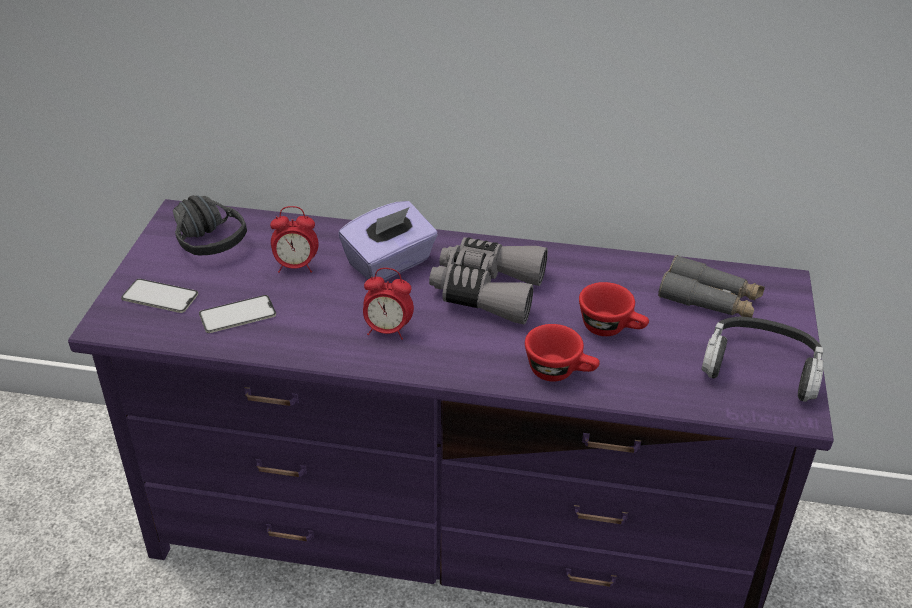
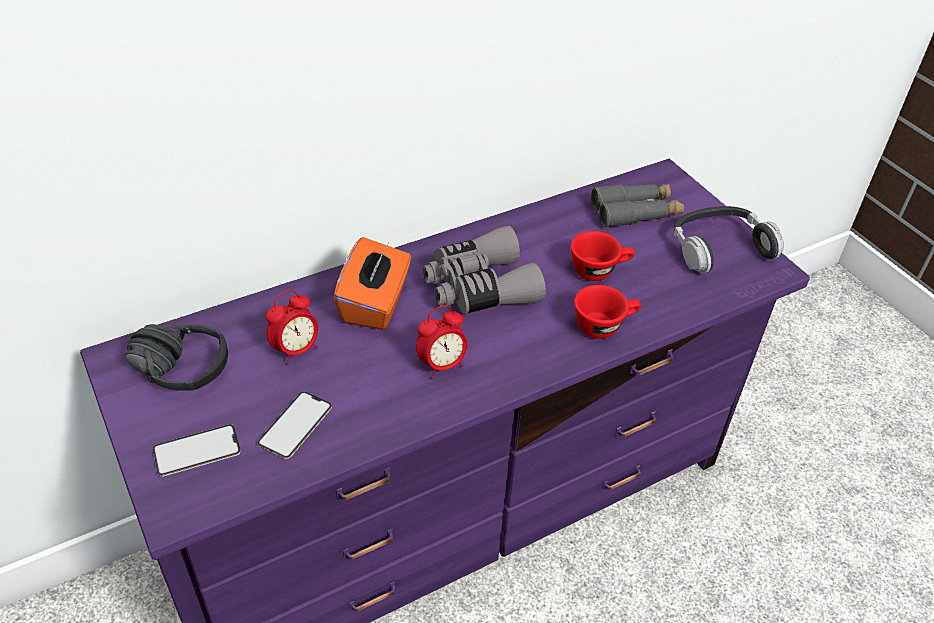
camera: 40 degrees left, 5 degrees up
purple tissue box [338,201,438,281] -> orange tissue box [333,237,411,330]

